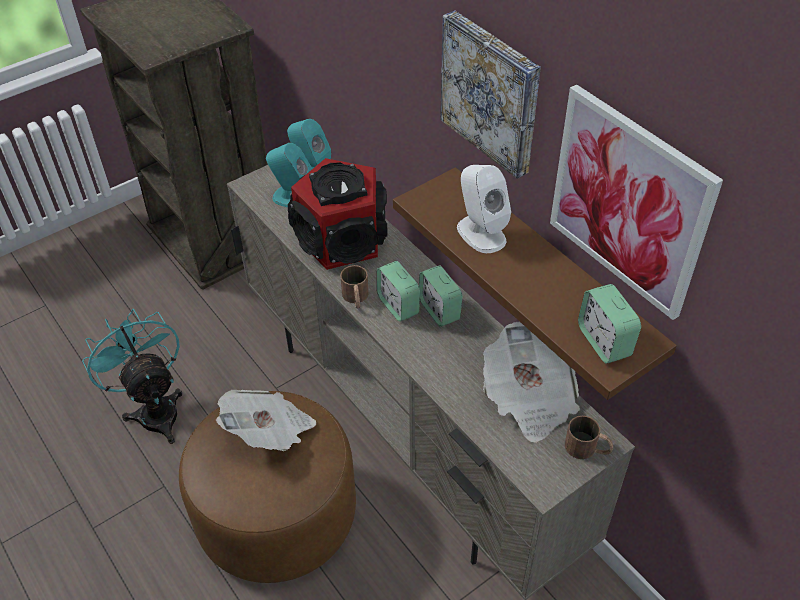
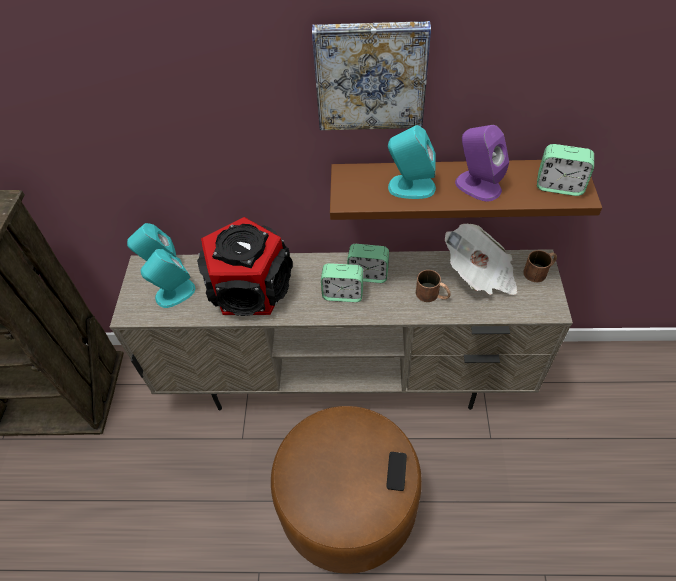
camera: 50 degrees left, 5 degrees up
turquoise fan [82,309,182,444] -> none
newspaper [216,390,316,451] -> none
brown mug [340,265,369,308] -> brown mug moved to [416,270,450,302]
white speaker [457,165,511,253] -> turquoise speaker [388,125,436,199]
picture [550,84,723,320] -> none
none -> phone [386,452,407,491]
none -> purple speaker [455,125,509,201]

